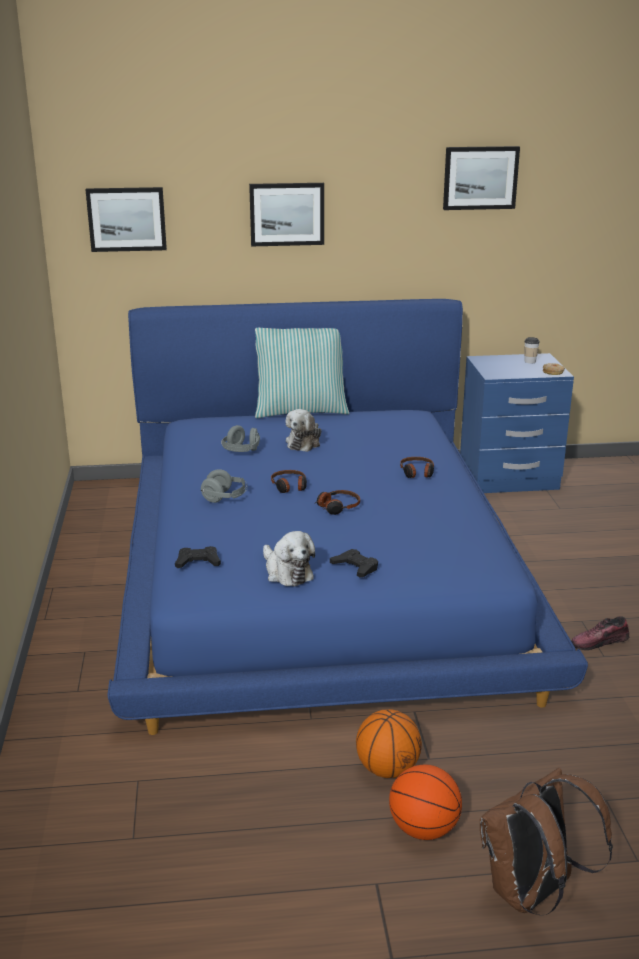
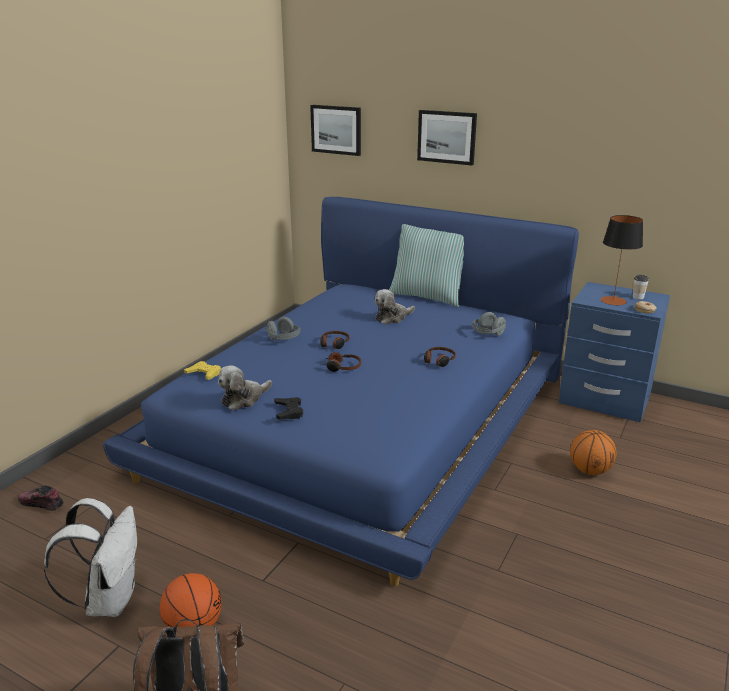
camera: 35 degrees right, 0 degrees up
black game controller [175,546,221,568] -> yellow game controller [184,361,221,380]
grey headphones [221,425,260,452] -> grey headphones moved to [472,312,506,336]
plush toy [263,531,315,586] -> plush toy turned 45 degrees clockwise [218,365,272,411]
basketball [356,709,422,778] -> basketball moved to [570,430,617,475]
picture [443,146,520,210] -> none
shoe [571,616,630,650] -> shoe moved to [18,485,64,511]
none -> white backpack [44,498,137,617]
none -> table lamp [601,215,643,305]

